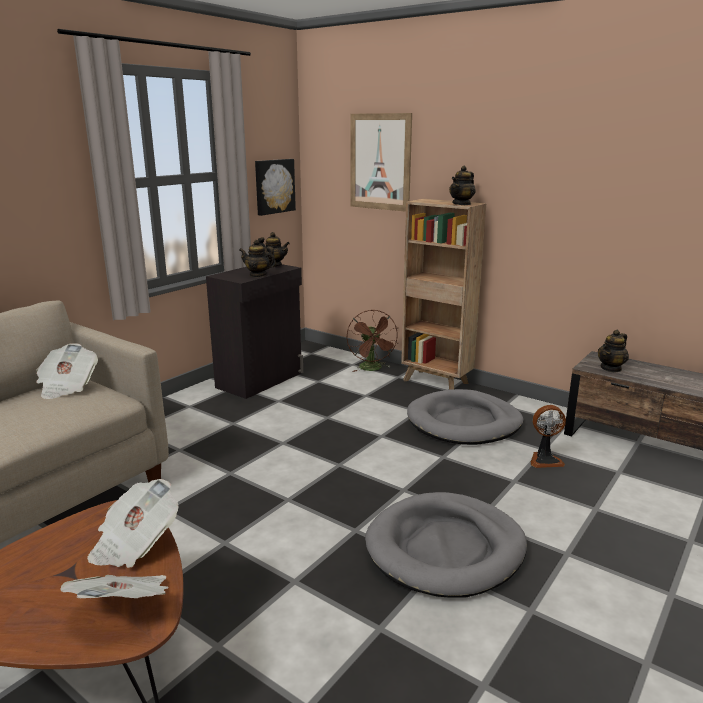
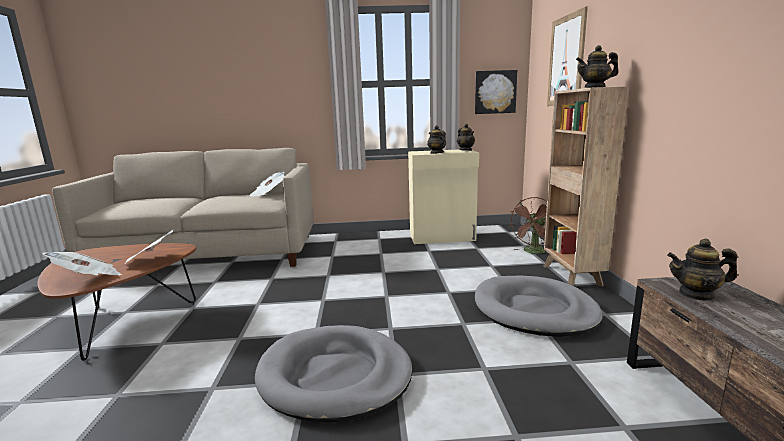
camera: 50 degrees right, 5 degrees down
black cabinet [206,264,303,399] -> beige cabinet [408,149,479,244]
fan [531,405,566,468] -> none

